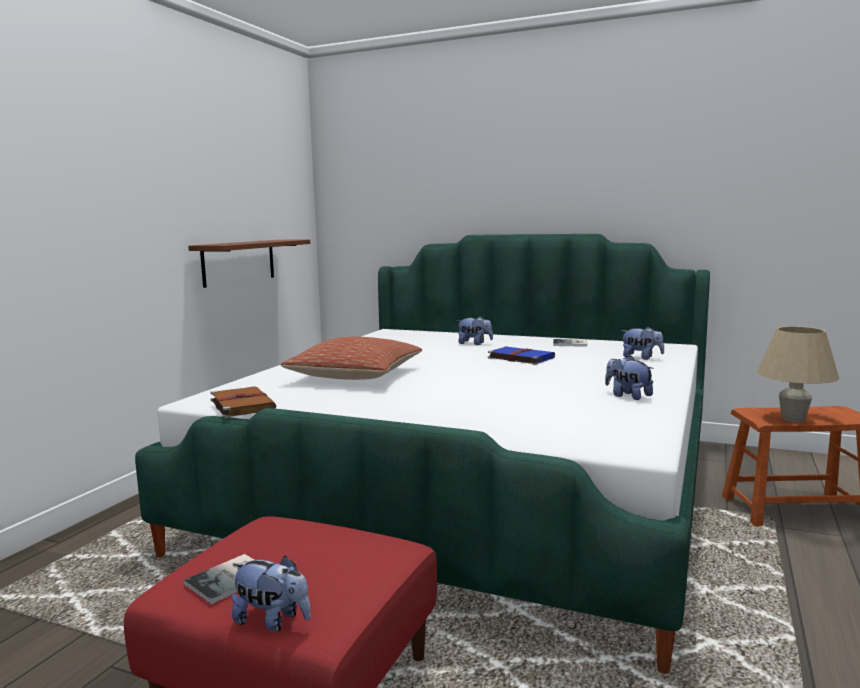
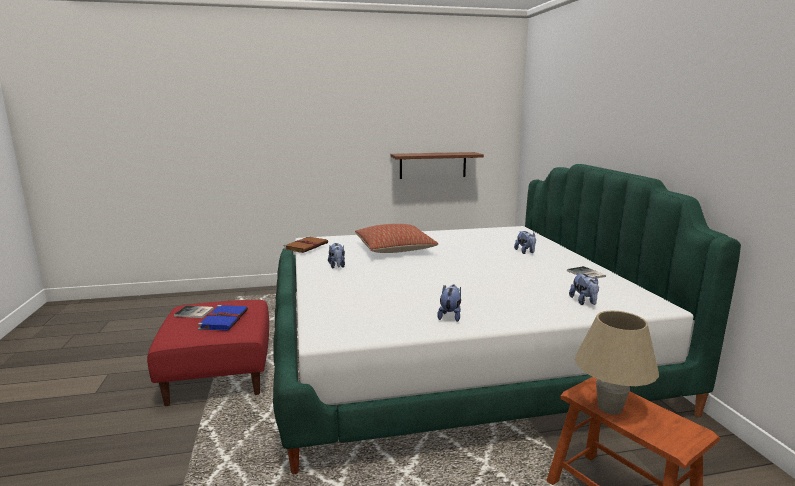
camera: 55 degrees right, 5 degrees up
plush toy [232,555,311,632] -> plush toy moved to [328,243,345,268]
blue book [488,346,555,365] -> blue book moved to [198,305,248,331]

